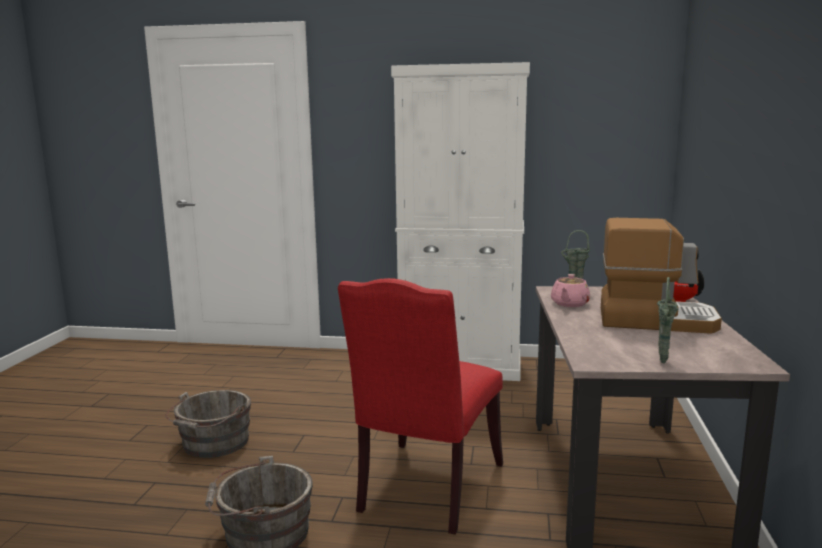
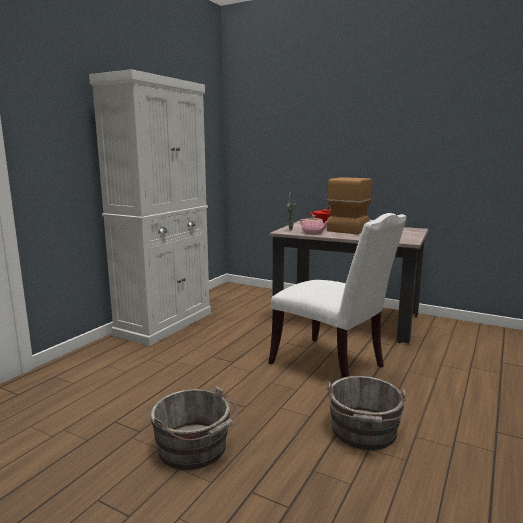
camera: 70 degrees left, 0 degrees up
red chair [338,278,503,535] -> white chair [268,213,407,378]
green vase [657,277,678,363] -> none

